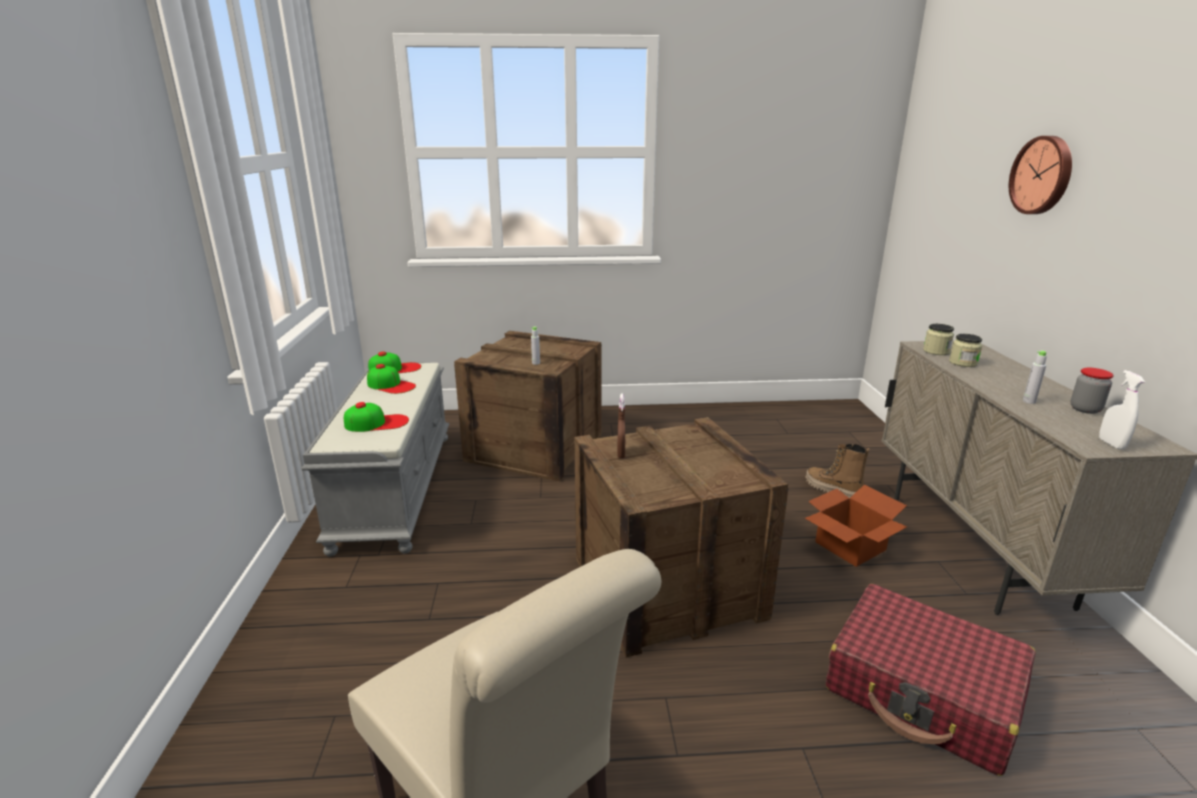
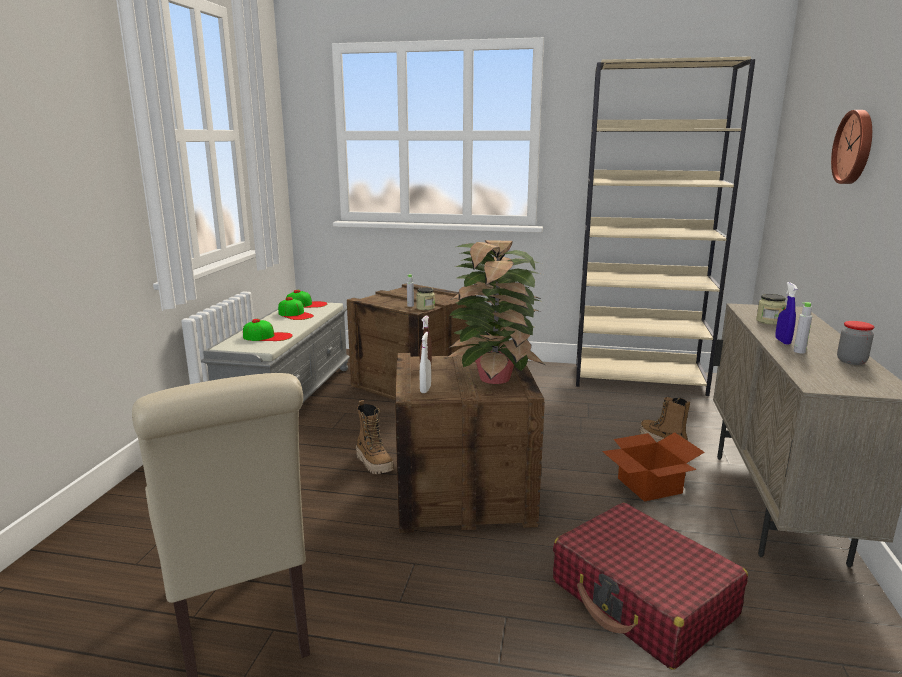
camera: 15 degrees right, 5 degrees down
jar [923,324,954,355] -> jar moved to [416,288,435,310]
white spray bottle [1099,370,1145,450] -> white spray bottle moved to [420,332,431,393]
none -> boot [356,400,393,474]
none -> potted plant [444,240,545,384]
none -> beige bookcase [576,56,755,396]
none -> blue spray bottle [775,282,798,344]

